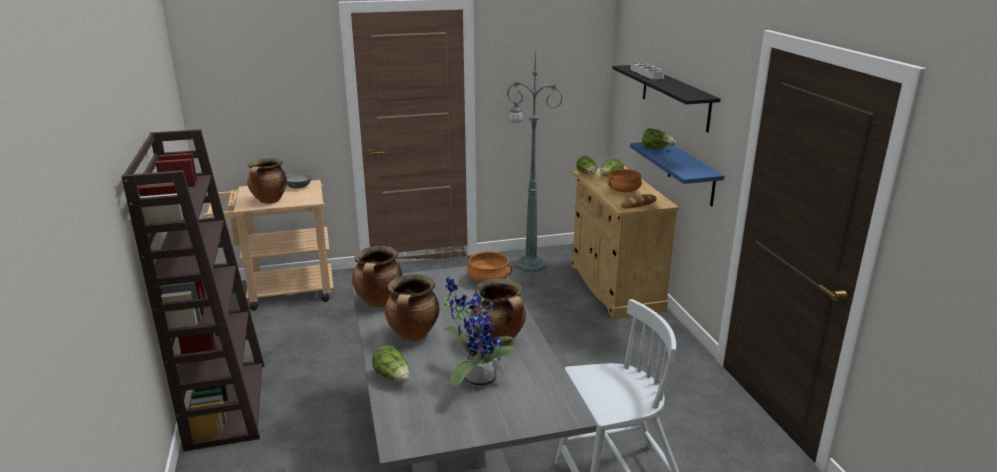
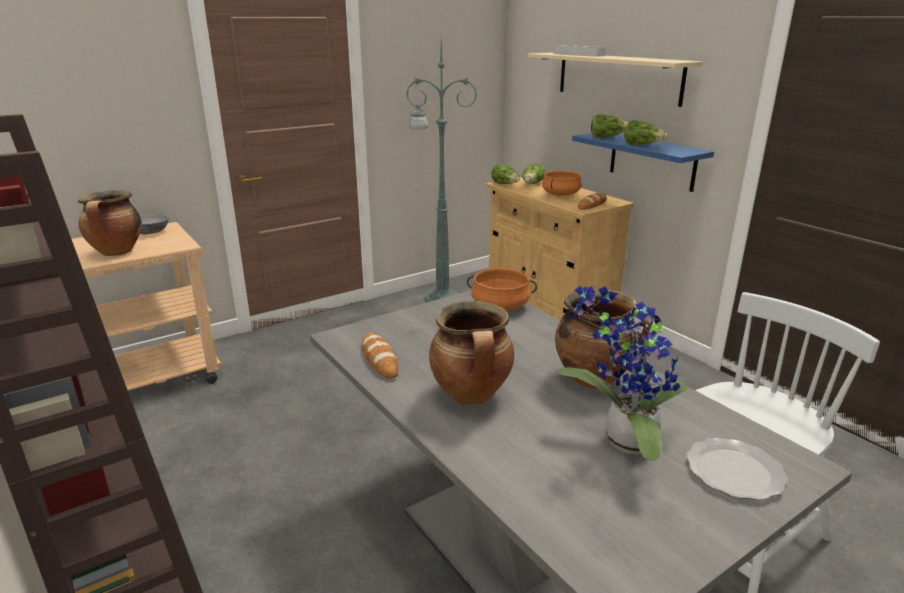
camera: 20 degrees left, 0 degrees up
cooking pot [352,246,402,307] -> bread [362,333,398,379]
lettuce [372,345,410,382] -> lettuce moved to [624,120,667,145]
black shelf [612,65,720,133] -> beige shelf [528,52,703,107]
none -> plate [686,438,788,500]

